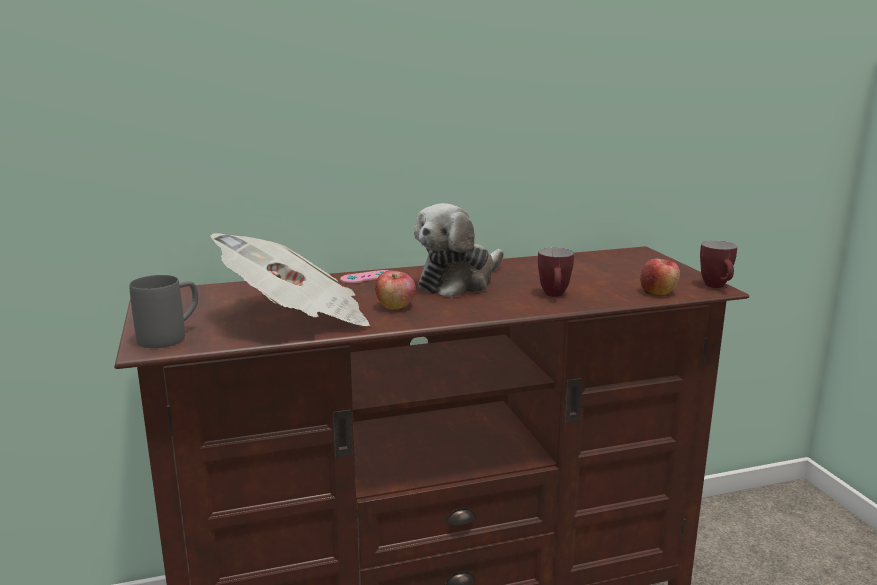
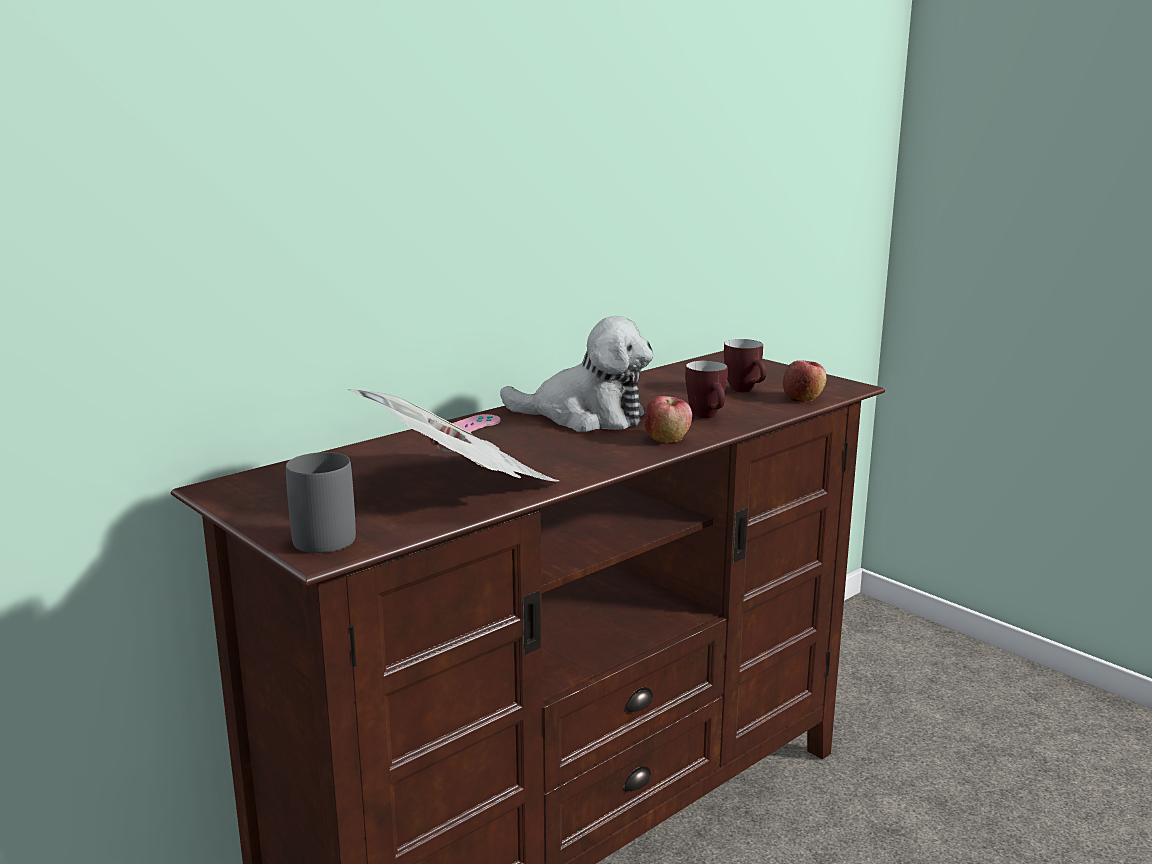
camera: 25 degrees left, 0 degrees up
apple [375,270,416,311] -> apple moved to [644,396,692,443]
plush toy [414,203,503,298] -> plush toy turned 90 degrees counterclockwise [500,316,653,432]
mug [700,241,737,288] -> mug moved to [724,339,766,392]

